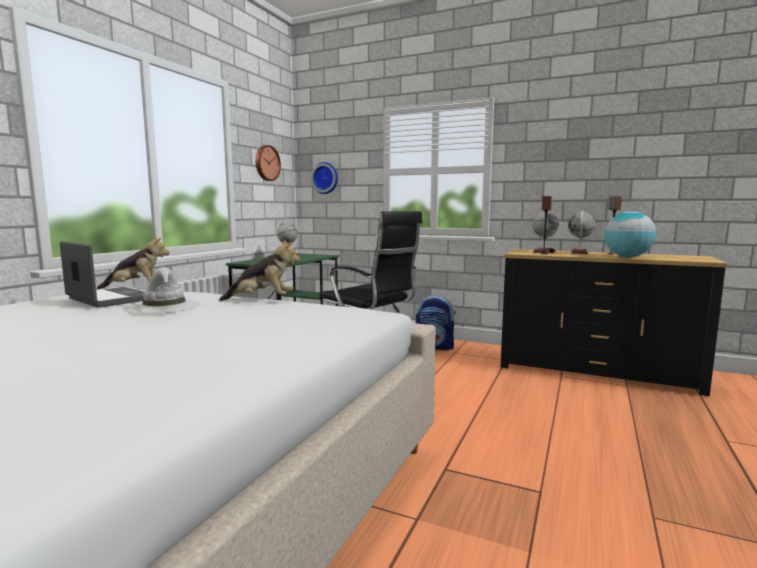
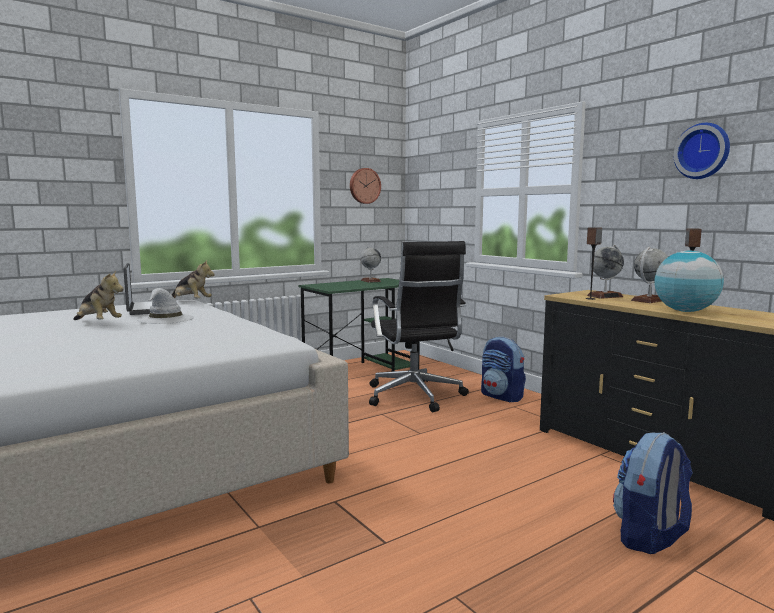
camera: 30 degrees right, 0 degrees up
plush toy [219,239,300,301] -> plush toy moved to [73,270,124,320]
wall clock [311,162,338,194] -> wall clock moved to [674,123,730,179]
none -> backpack [613,432,693,554]

